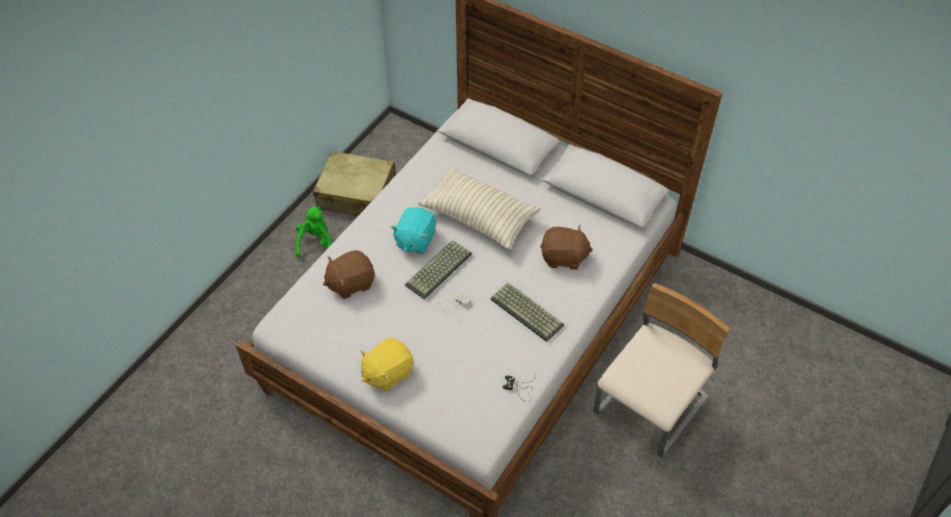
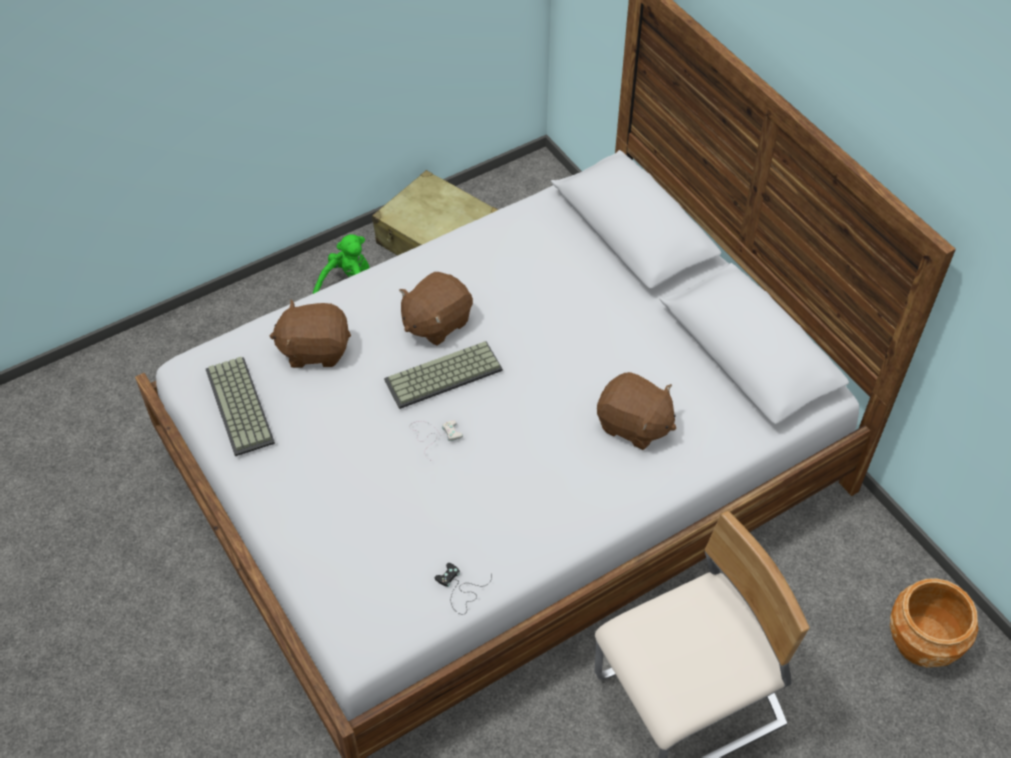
camera: 25 degrees right, 0 degrees up
yellow plush toy [361,338,414,392] -> none
turquoise plush toy [391,207,436,254] -> brown plush toy [399,272,473,346]
pillow [418,166,540,250] -> none
keyboard [490,283,564,342] -> keyboard moved to [206,357,275,456]
none -> brown planter [890,578,978,668]

